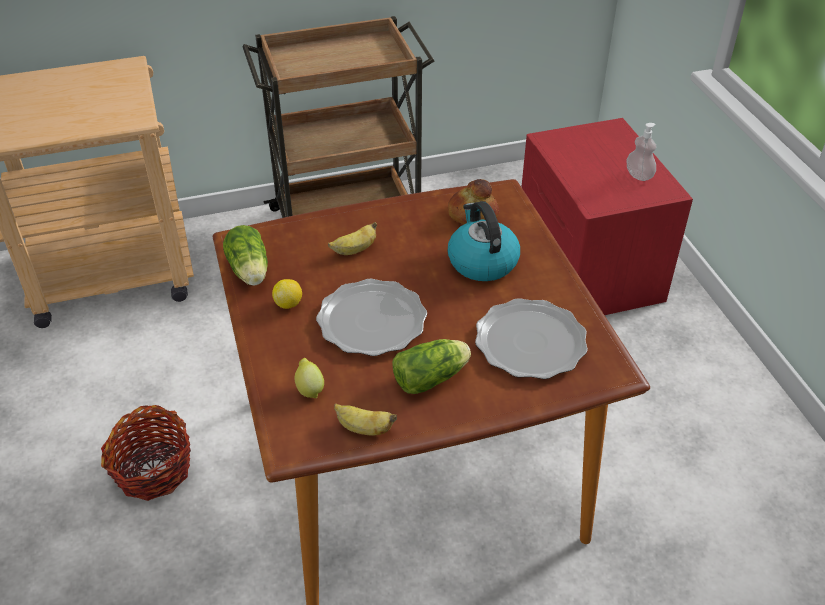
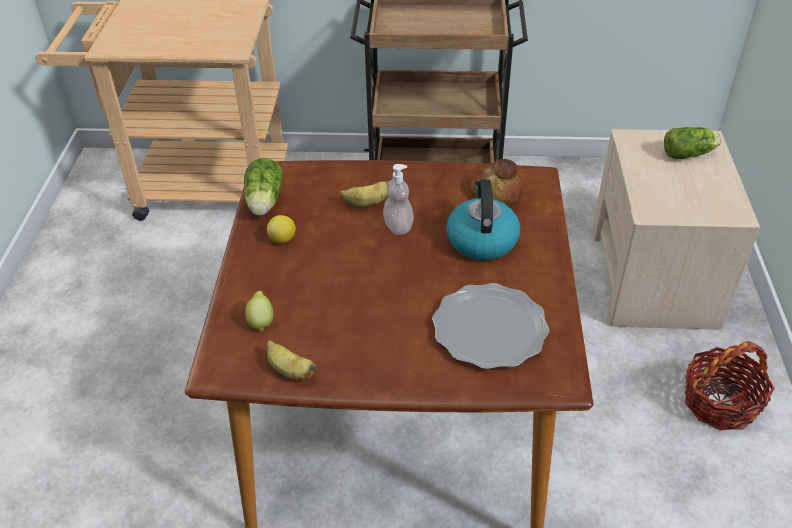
camera: 20 degrees right, 0 degrees up
basket [101,405,191,501] -> basket moved to [685,341,775,431]
plate [316,279,427,356] -> none
lettuce [392,339,471,394] -> lettuce moved to [664,127,721,159]
red nightstand [522,118,693,315] -> beige nightstand [592,129,760,330]
soap dispenser [626,123,656,181] -> soap dispenser moved to [383,164,414,235]

